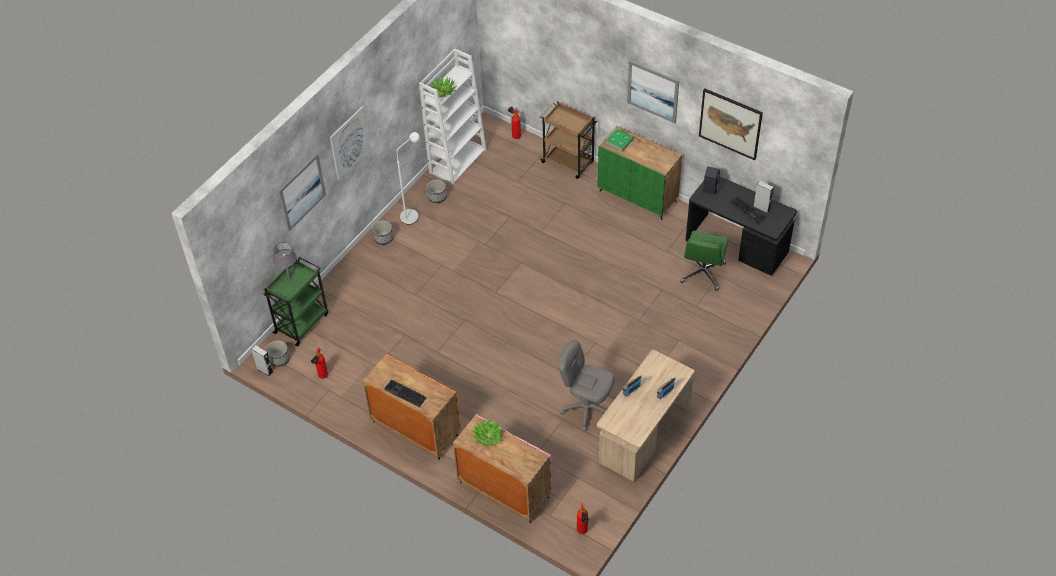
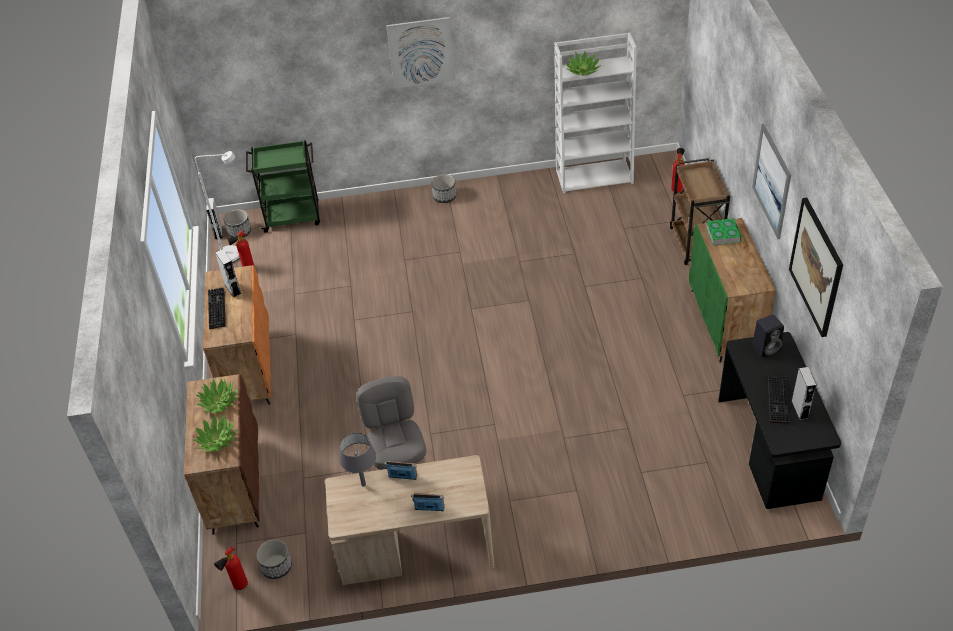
camera: 50 degrees right, 5 degrees down
grey table lamp [273,242,297,278] -> grey table lamp moved to [339,433,376,487]
picture [278,154,326,231] -> none
white floor lamp [397,132,420,224] -> white floor lamp moved to [195,151,240,263]
planter [427,179,447,203] -> planter moved to [256,539,292,579]
pink cabinet [453,414,552,523] -> brown cabinet [184,374,260,535]
green office chair [680,231,728,291] -> none
none -> potted plant [194,415,238,452]
none -> grey speaker [215,249,241,298]

